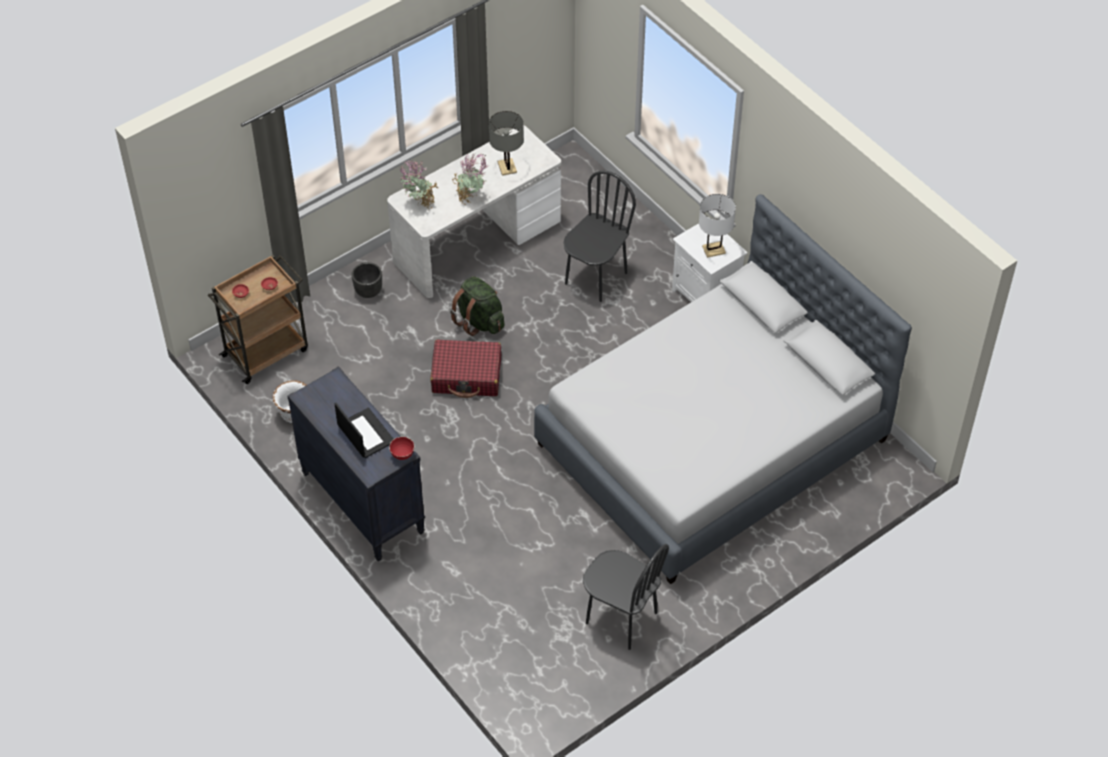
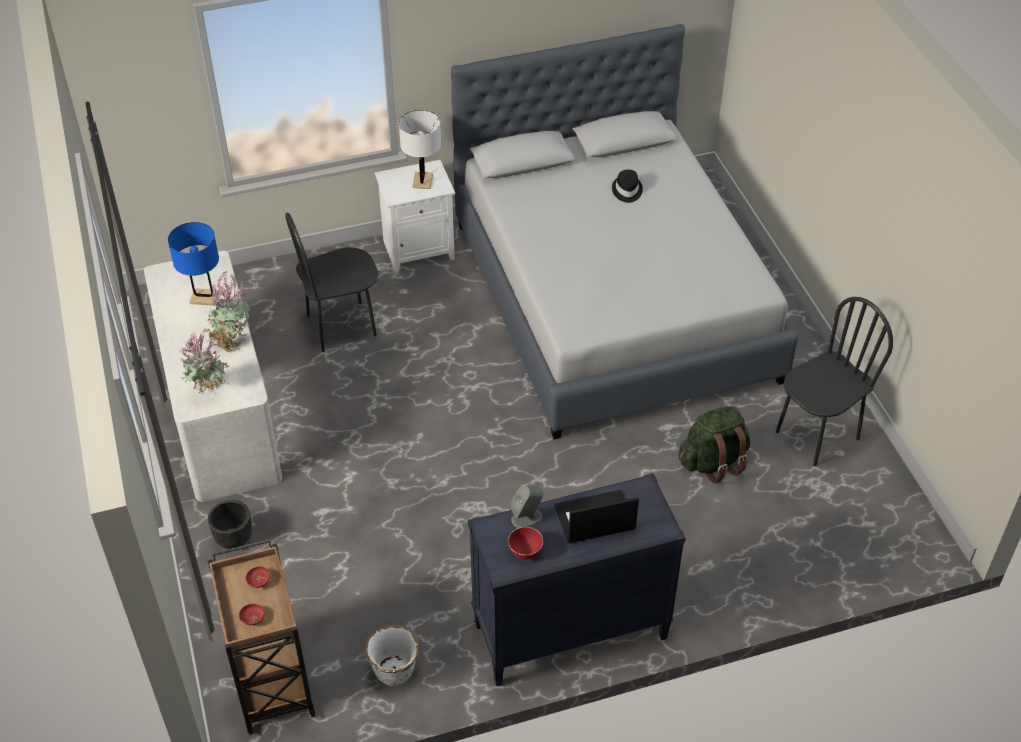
camera: 70 degrees left, 5 degrees down
red bowl [389,437,414,460] -> red bowl moved to [508,527,543,560]
red suitcase [430,339,501,398] -> none
green backpack [450,276,504,336] -> green backpack moved to [678,407,750,484]
grey table lamp [489,111,524,176] -> blue table lamp [168,222,219,305]
black chair [563,170,636,302] -> black chair turned 75 degrees counterclockwise [285,213,378,352]
none -> grey speaker [511,486,543,528]
none -> black hat [612,170,643,203]

